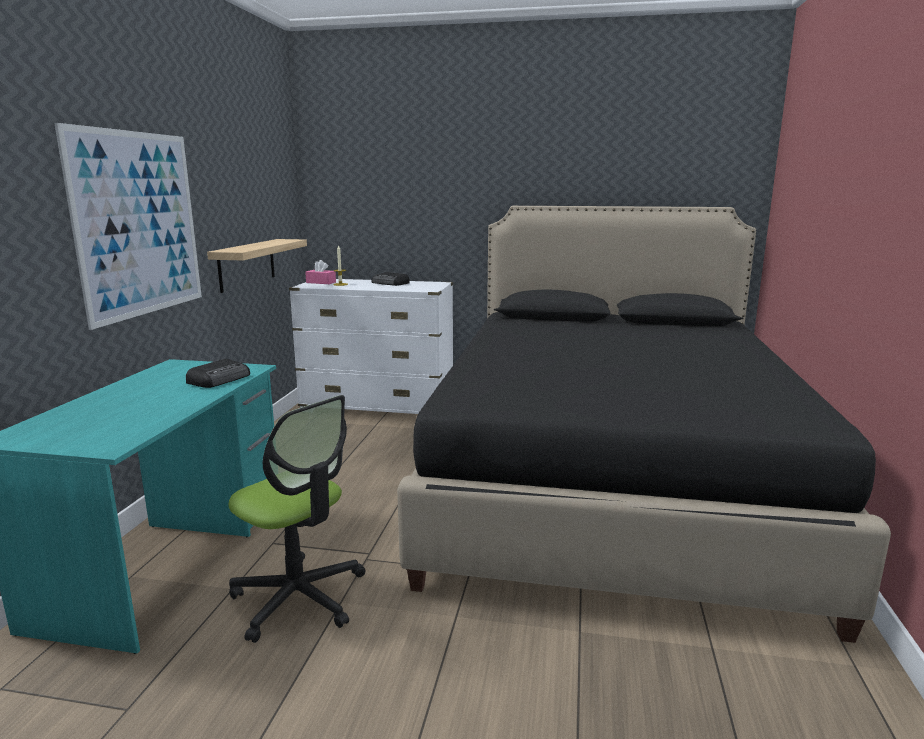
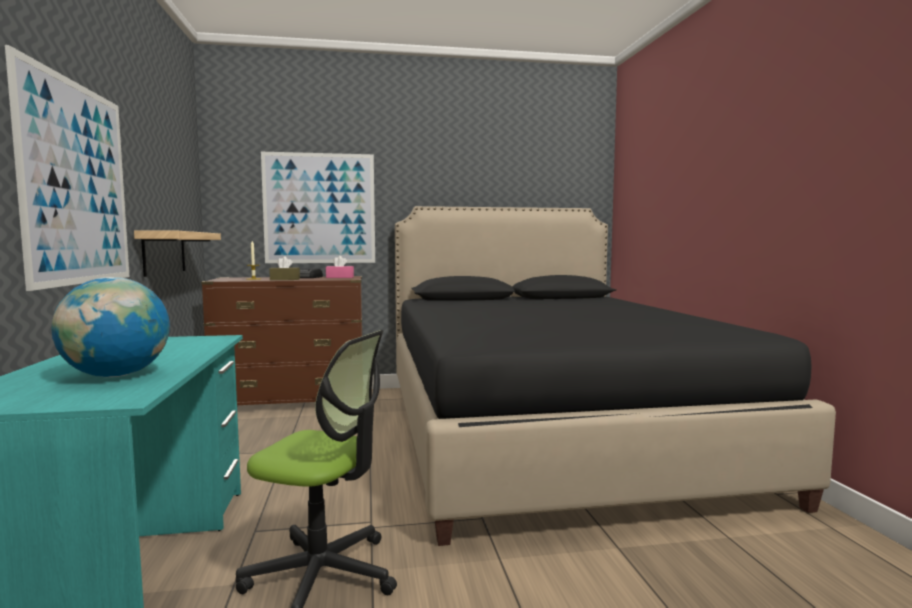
camera: 20 degrees left, 10 degrees down
radio [186,359,250,388] -> none
white dresser [289,279,453,414] -> brown dresser [201,276,362,405]
pink tissue box [305,260,336,284] -> pink tissue box moved to [326,256,354,278]
none -> globe [52,277,170,377]
none -> picture [261,152,375,263]
none -> brown tissue box [269,256,300,280]

